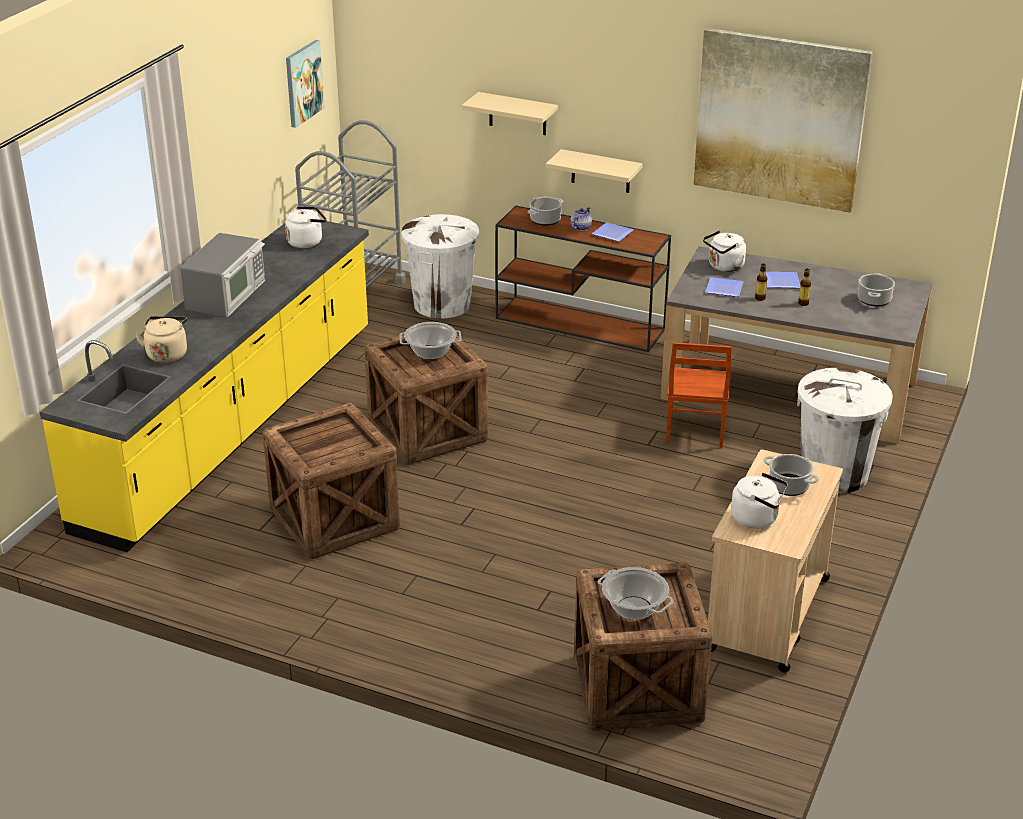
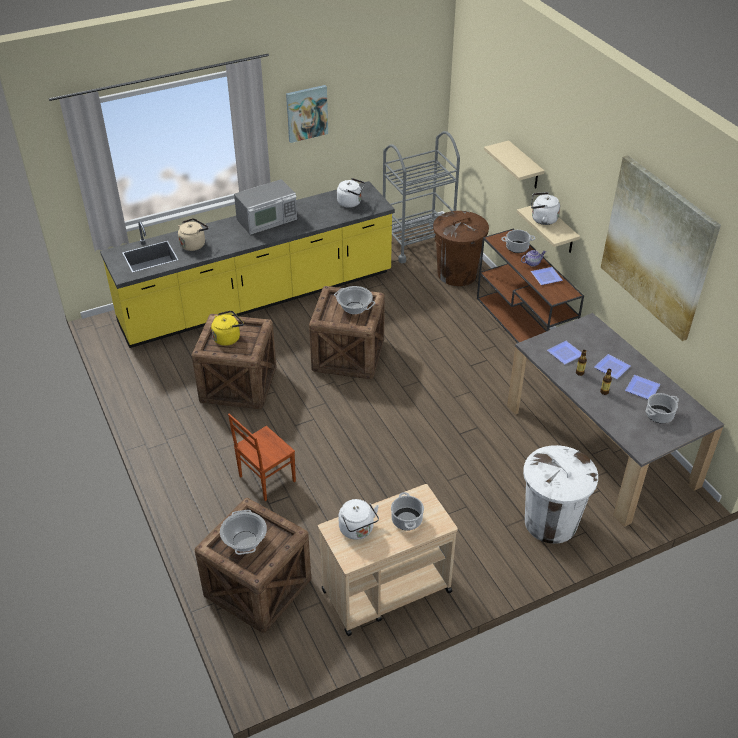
camera: 40 degrees right, 10 degrees up
picture [286,40,325,128] -> picture moved to [286,85,328,143]
white trash can [401,214,479,319] -> brown trash can [433,211,489,286]
brown chair [666,342,731,448] -> brown chair moved to [228,414,296,501]
white kettle [703,230,746,272] -> white kettle moved to [531,192,560,225]
none -> yellow kettle [211,310,244,346]
none -> plate [625,375,660,399]

